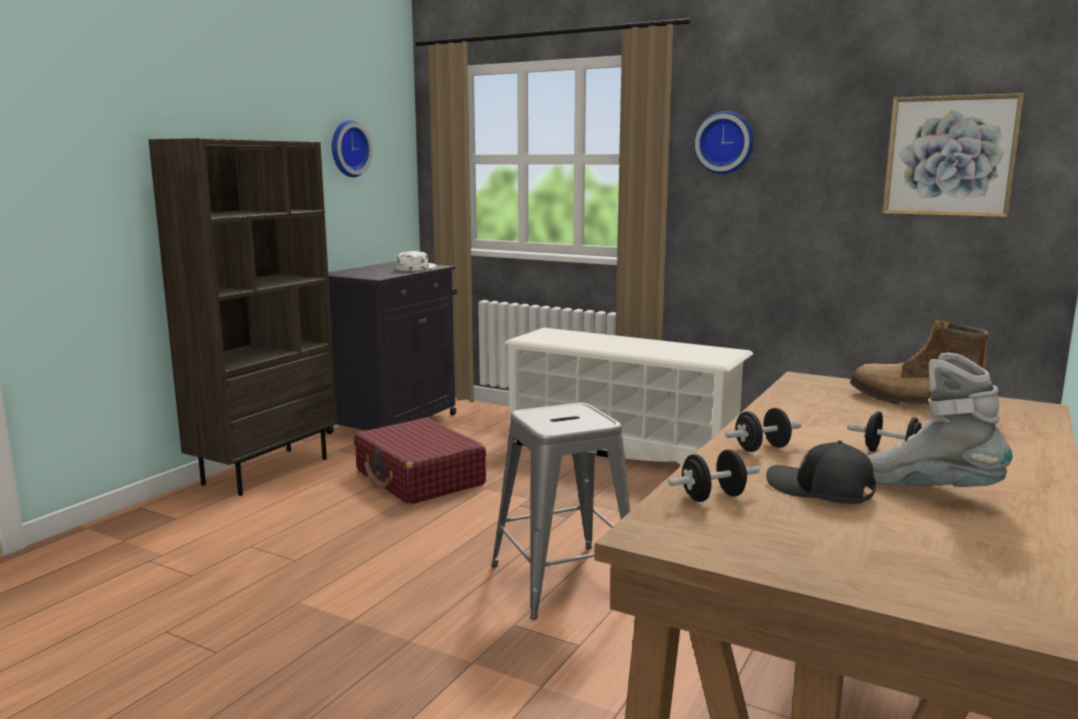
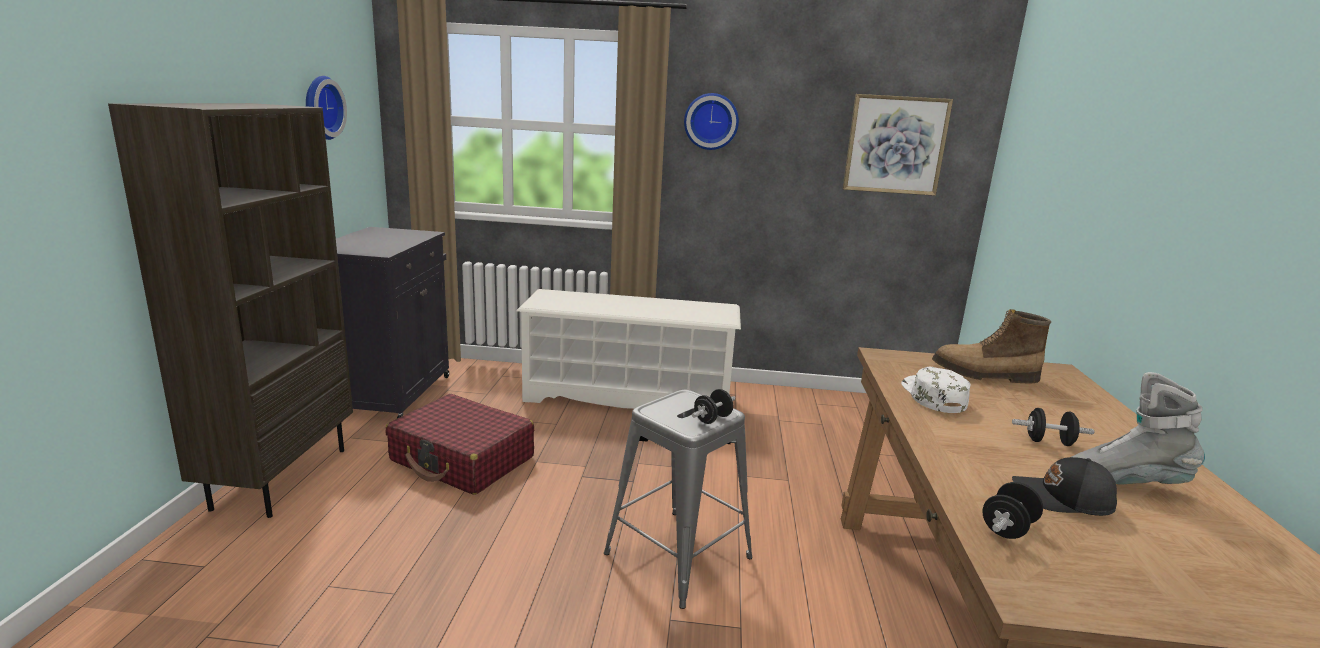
camera: 25 degrees left, 5 degrees up
white cap [396,251,437,271] -> white cap moved to [901,367,971,413]
black dumbbell [725,408,801,452] -> black dumbbell moved to [692,389,735,424]

